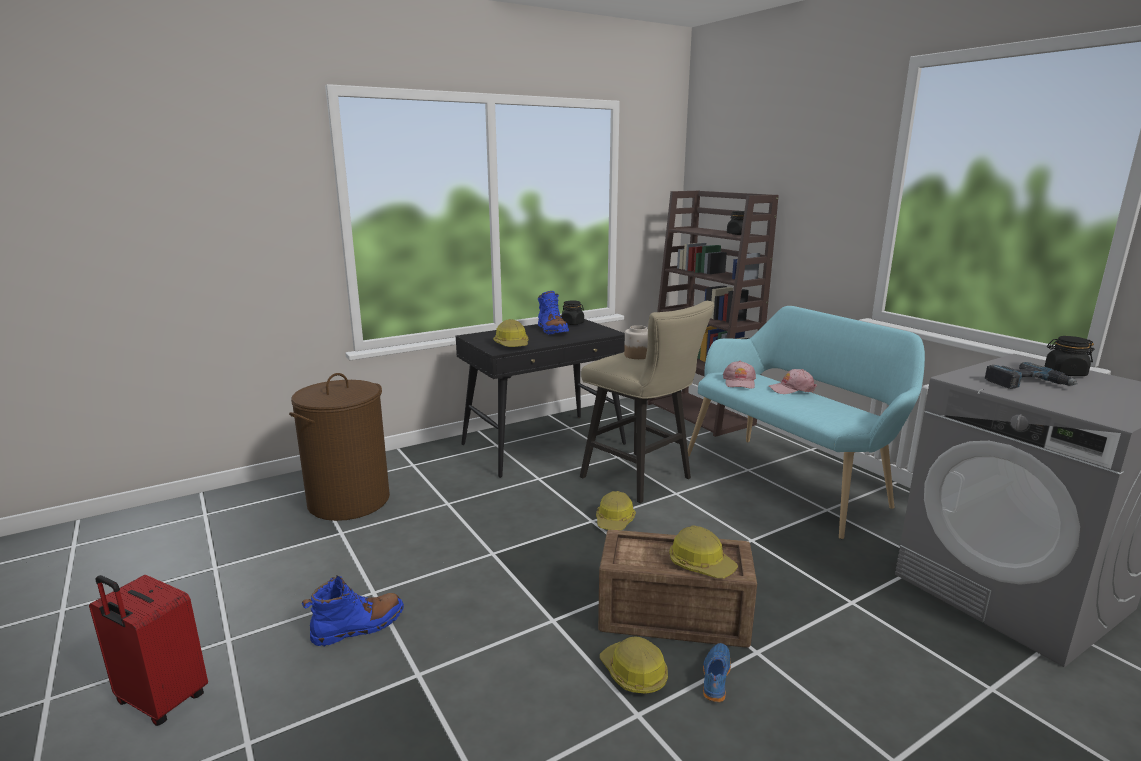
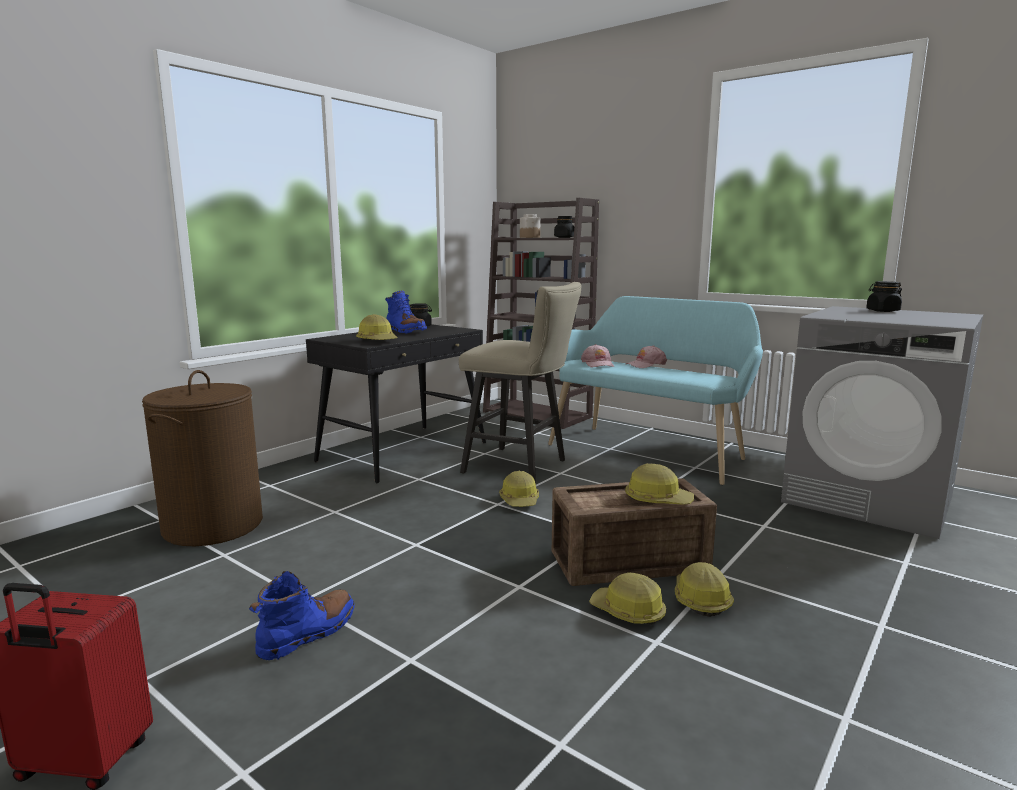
camera: 20 degrees left, 5 degrees down
jar [624,325,648,359] -> jar moved to [520,214,540,238]
blue shoe [703,643,731,702] -> hard hat [675,562,734,617]
power drill [985,362,1078,389] -> none

